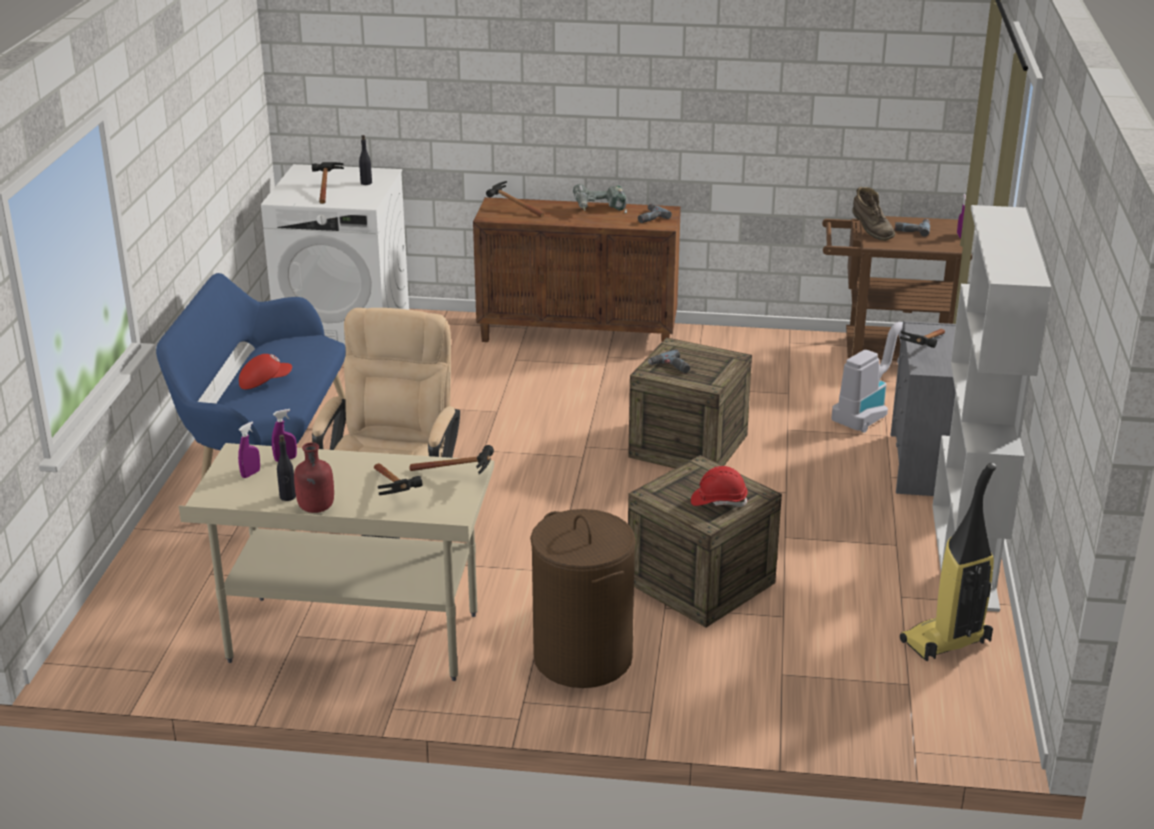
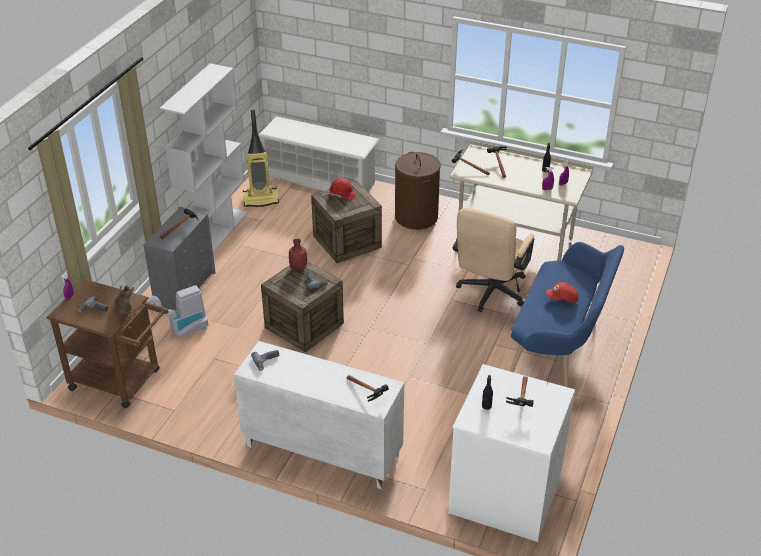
camera: 165 degrees left, 10 degrees up
red bottle [294,442,334,513] -> red bottle moved to [289,239,307,271]
brown cabinet [473,197,681,342] -> white cabinet [234,341,404,489]
power drill [573,184,627,213] -> none
none -> white shoe rack [258,116,379,191]

